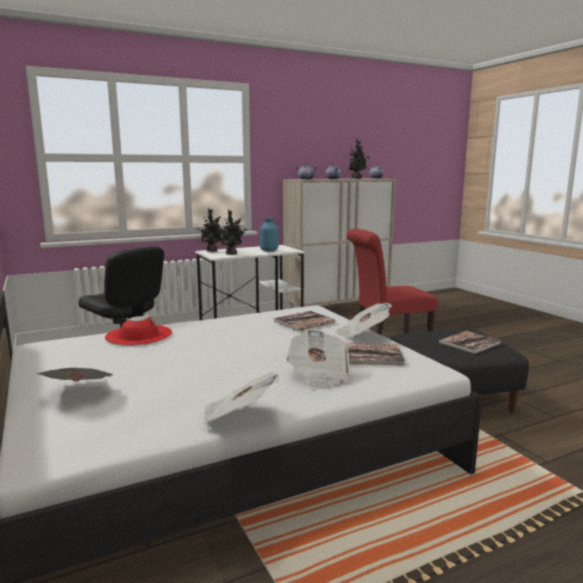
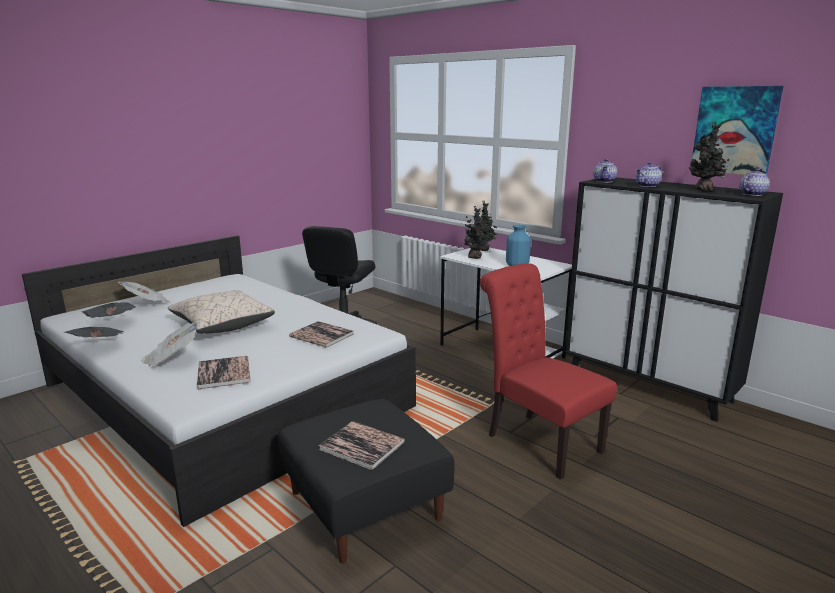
camera: 70 degrees right, 5 degrees up
red hat [105,314,172,346] -> none
beige cabinet [283,178,396,309] -> black cabinet [564,177,783,422]
newspaper [335,303,392,338] -> newspaper moved to [82,302,136,318]
none -> beige pillow [168,290,275,334]
none -> picture [692,86,783,175]

